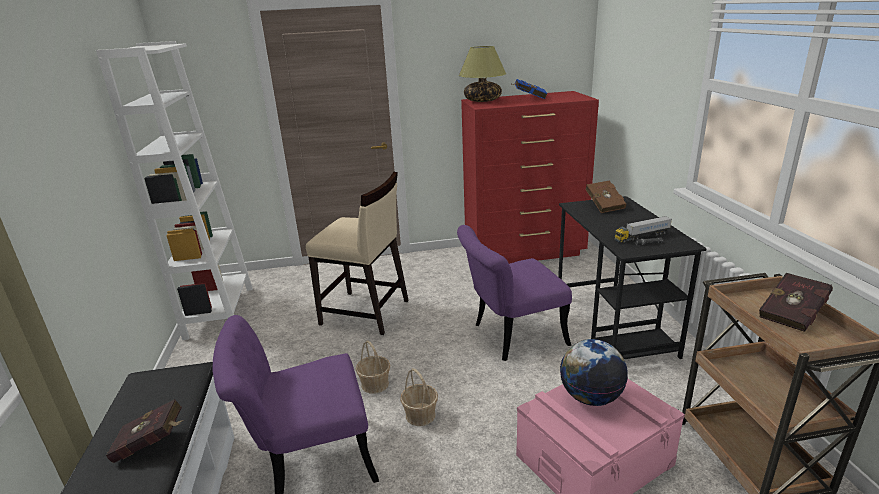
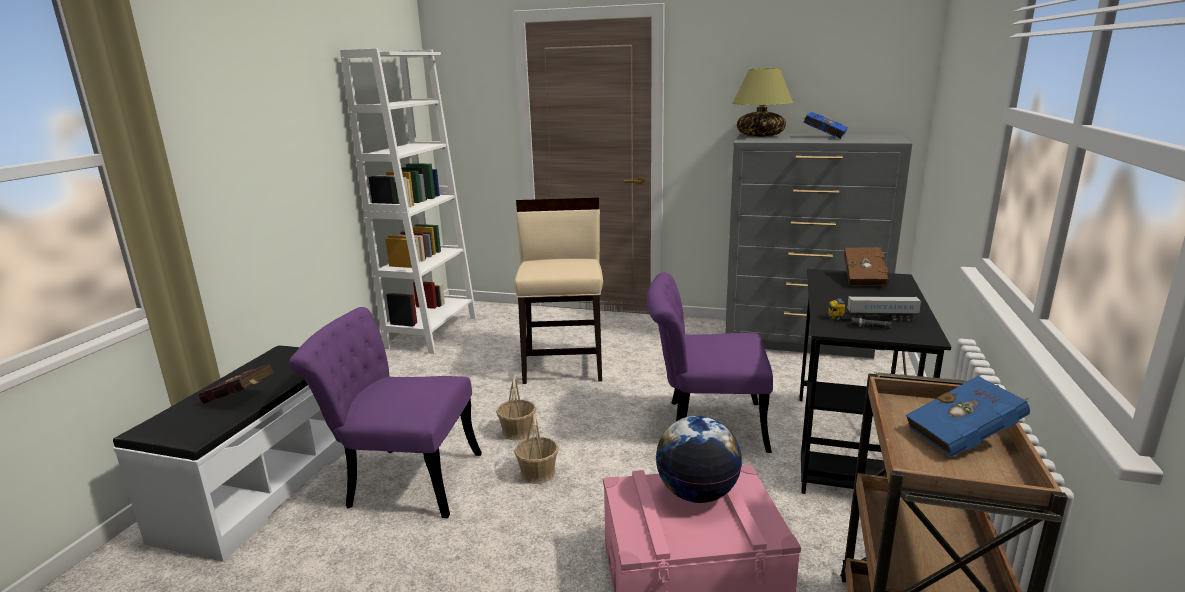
camera: 25 degrees right, 5 degrees down
beige chair [306,171,409,335] -> beige chair turned 135 degrees counterclockwise [514,198,603,384]
red dresser [461,91,599,264] -> grey dresser [725,134,912,358]
red book [759,273,833,332] -> blue book [906,376,1030,457]

